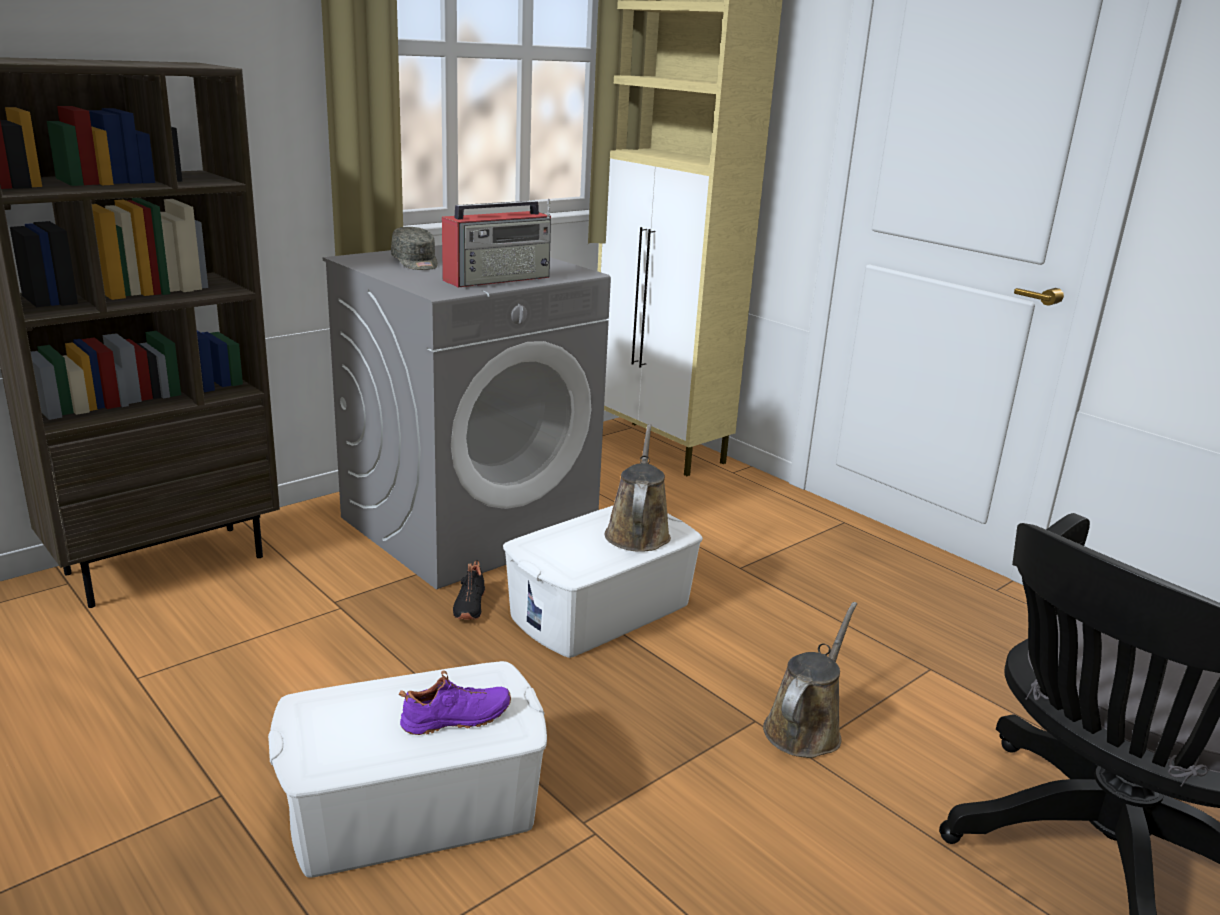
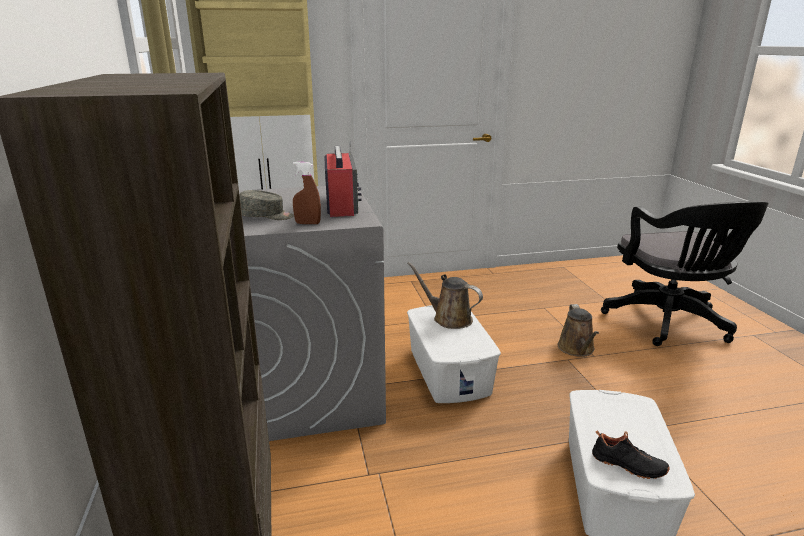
camera: 60 degrees left, 0 degrees up
purple shoe [399,670,511,735] -> none
black shoe [453,560,485,620] -> black shoe moved to [592,431,670,479]
brown watering can [763,602,857,758] -> brown watering can turned 150 degrees counterclockwise [557,304,599,357]
none -> brown spray bottle [293,162,321,224]

